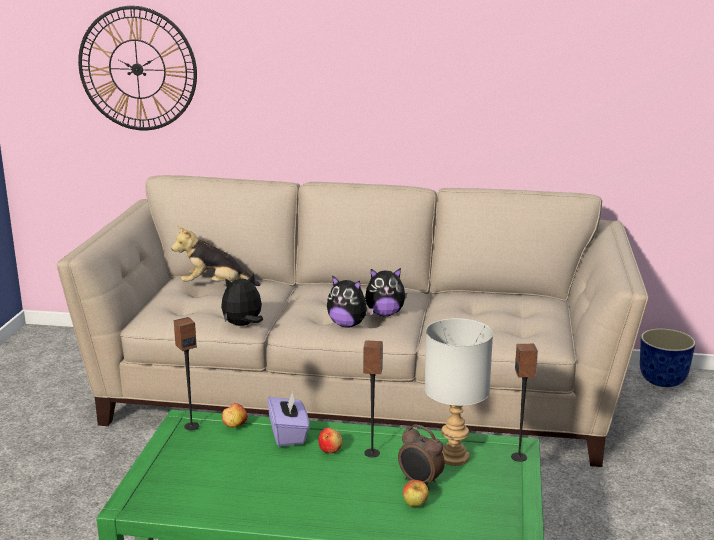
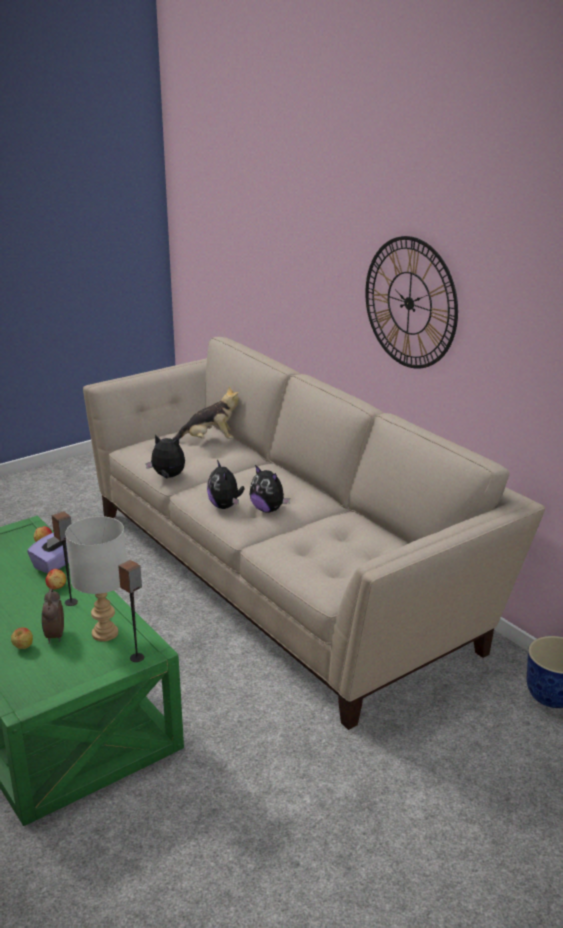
camera: 45 degrees right, 5 degrees up
wall clock [78,6,197,131] -> wall clock moved to [365,236,458,369]
plush toy [171,226,261,286] -> plush toy turned 135 degrees clockwise [173,386,239,441]
speaker [174,317,199,430] -> none

